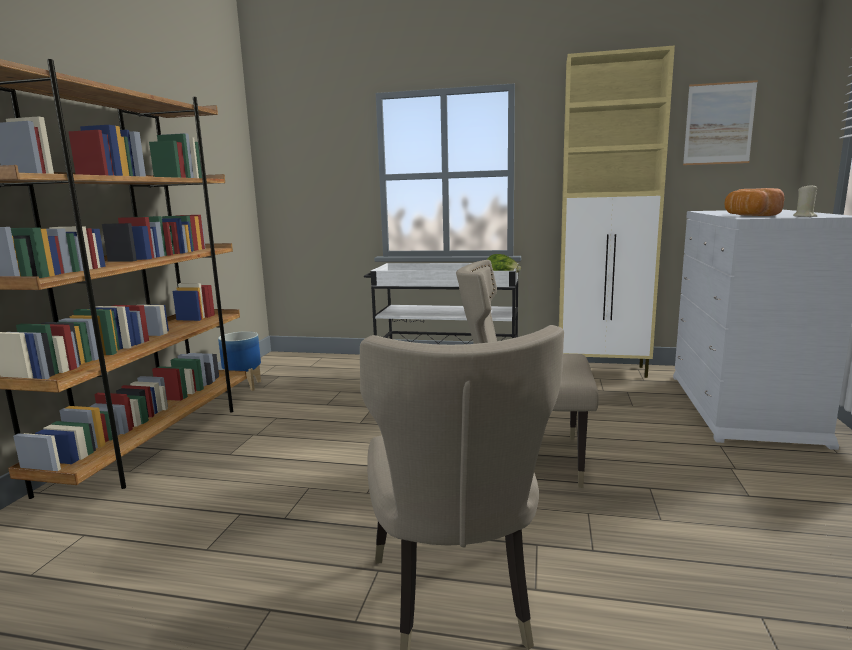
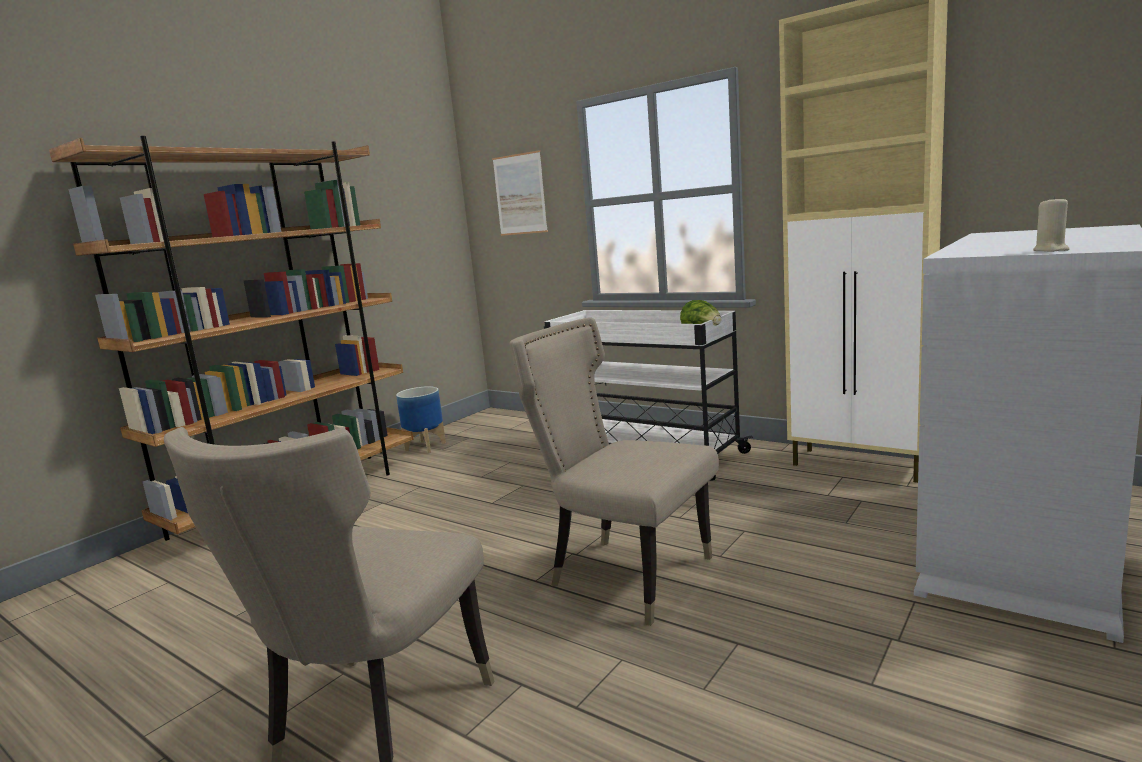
camera: 25 degrees right, 0 degrees up
picture [683,80,758,165] -> picture moved to [492,150,548,236]
bread [724,188,784,216] -> none

